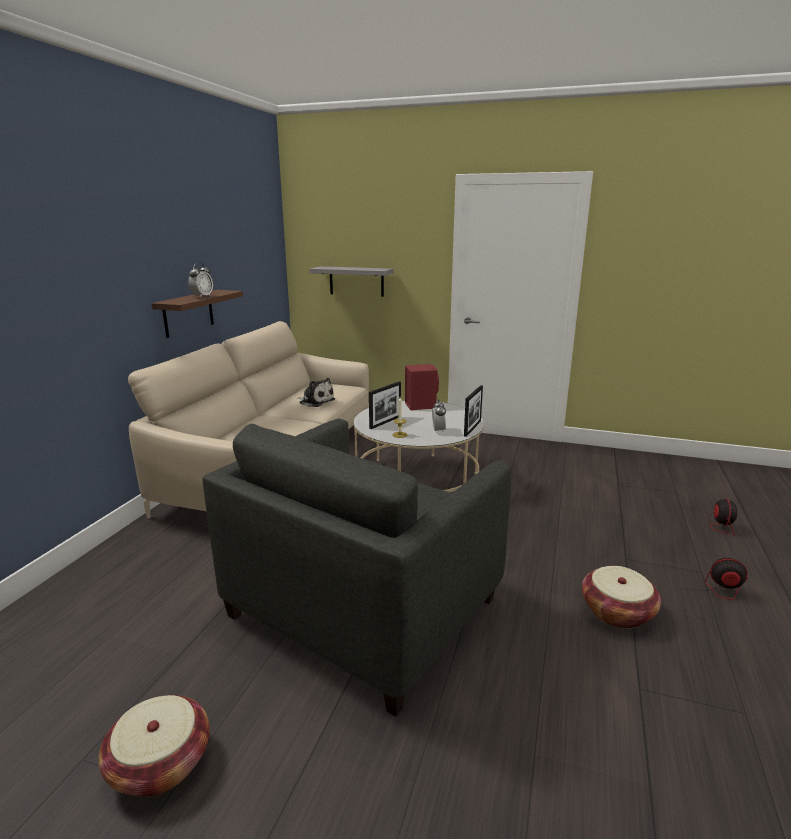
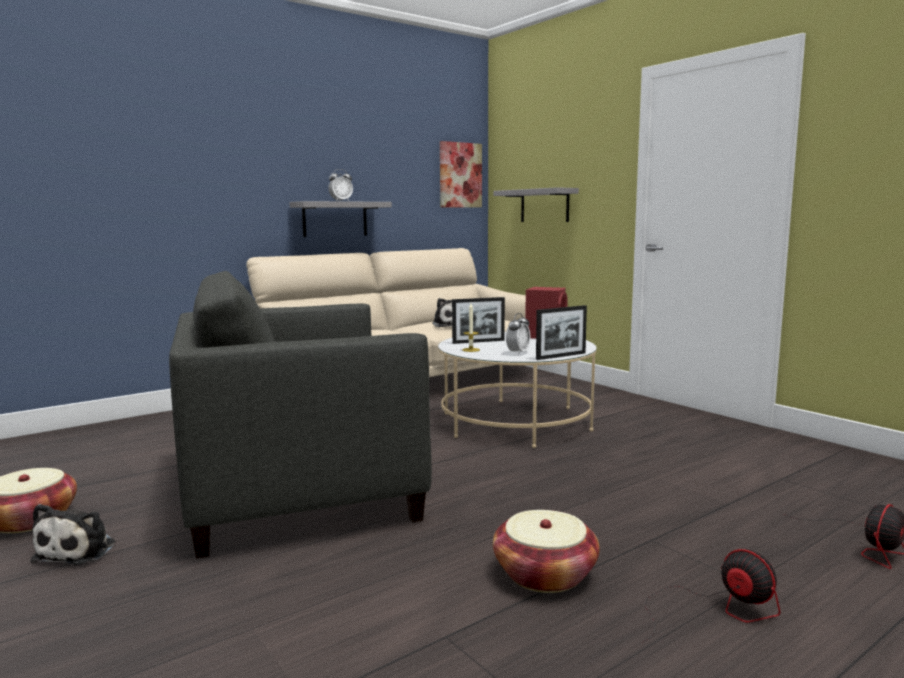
camera: 35 degrees right, 10 degrees down
brown shelf [151,290,243,338] -> grey shelf [289,201,392,237]
none -> plush toy [31,504,115,565]
none -> picture [440,141,482,207]

